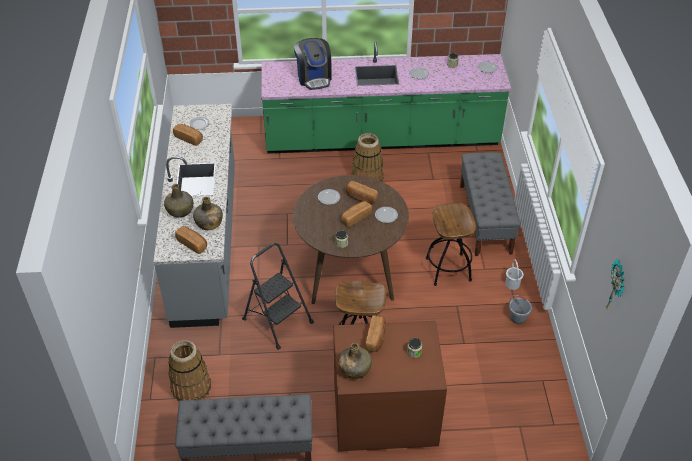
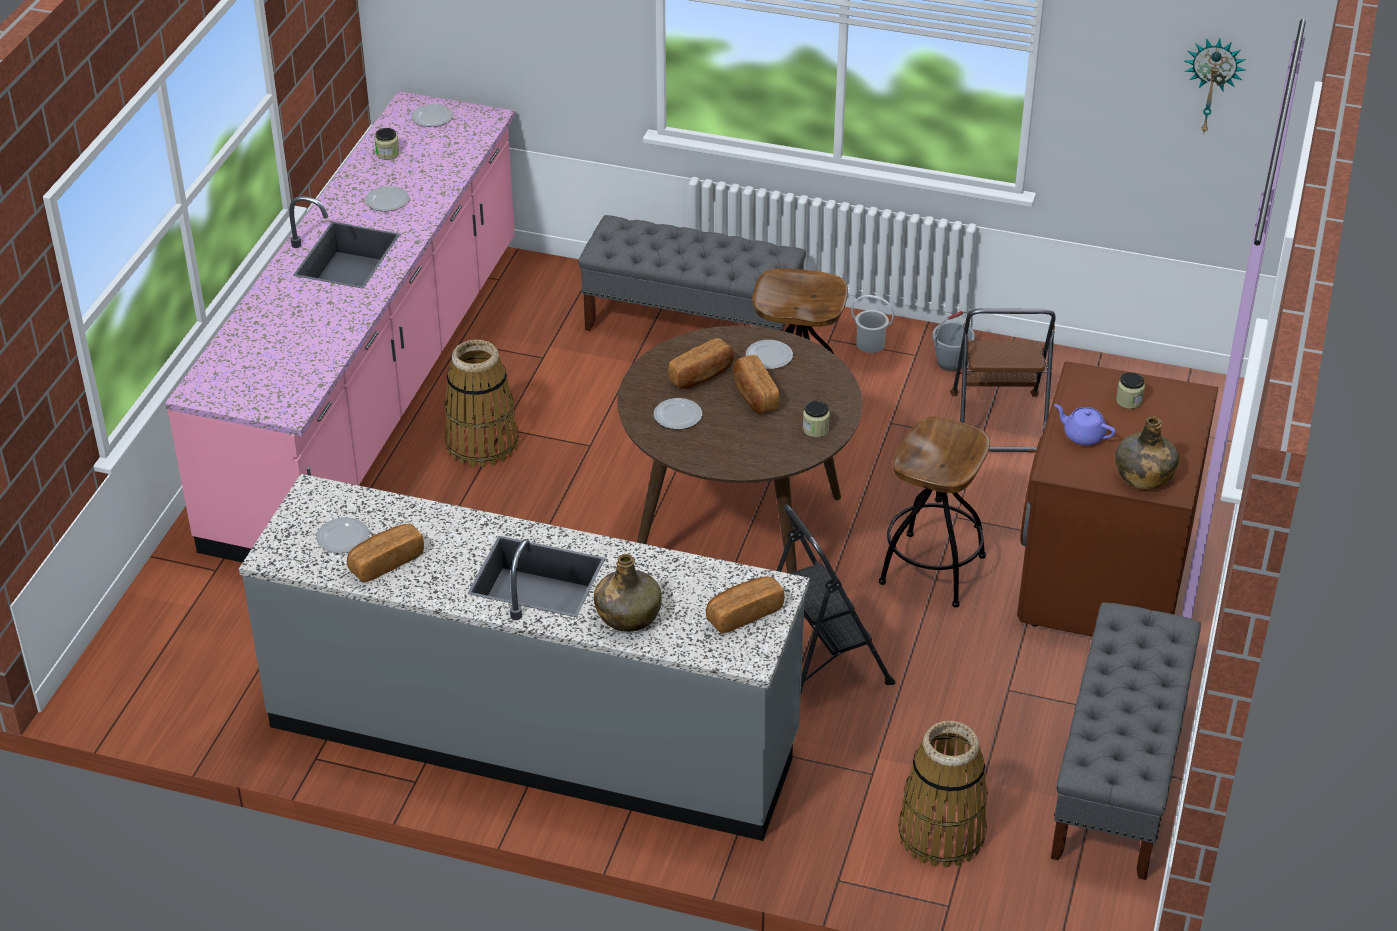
camera: 70 degrees left, 5 degrees down
green bottle [193,197,223,230] -> none
green counter [261,42,511,154] -> pink counter [165,91,515,563]
coffee machine [294,38,332,90] -> none
bread [365,315,386,352] -> purple teapot [1055,404,1116,446]
none -> brown step ladder [950,308,1056,453]

